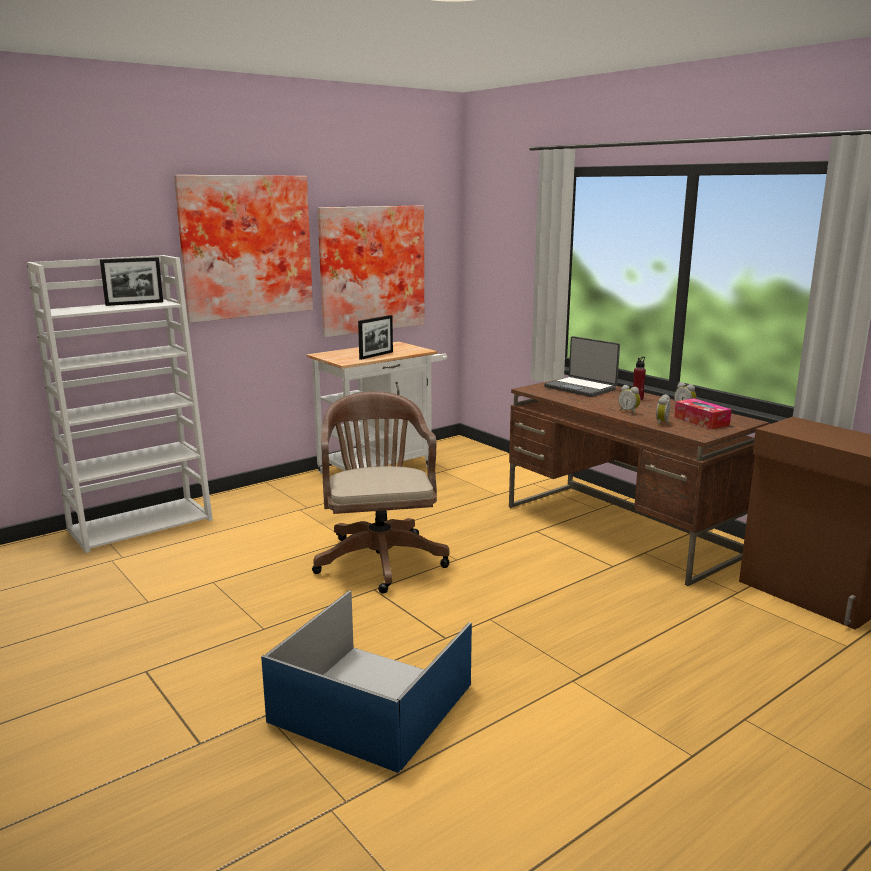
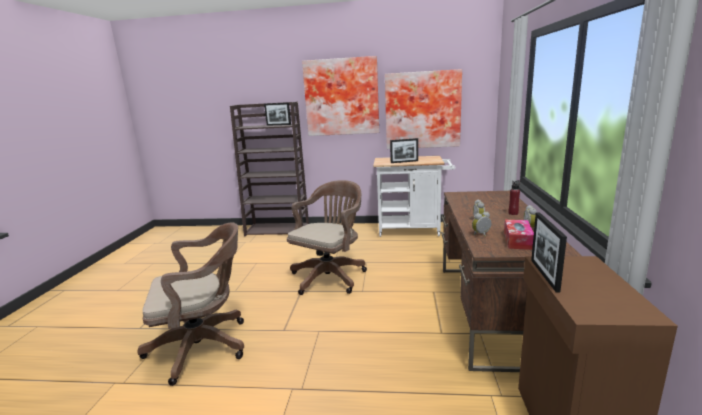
camera: 45 degrees right, 0 degrees up
white bookcase [27,255,213,553] -> brown bookcase [230,102,309,236]
blue storage box [261,591,472,773] -> brown office chair [137,222,244,386]
laptop [544,336,620,397] -> none
none -> picture frame [531,212,567,292]

